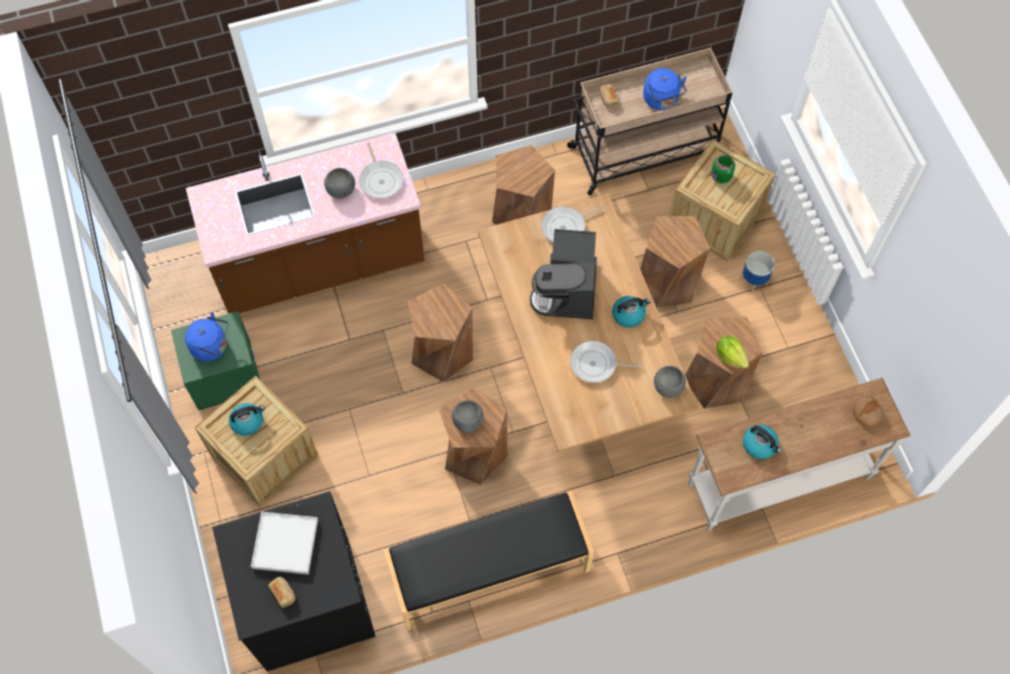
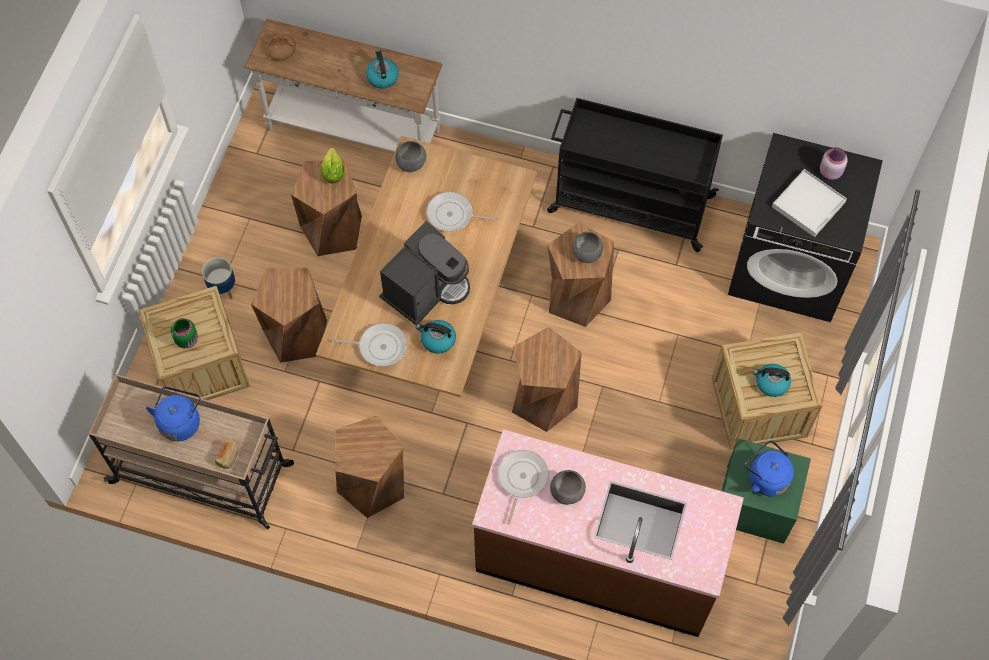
camera: 145 degrees left, 0 degrees up
bread [268,577,296,608] -> pink jar [820,147,848,180]
black bench [384,491,594,630] -> black cart [547,98,723,252]
frying pan [570,341,642,383] -> frying pan turned 150 degrees clockwise [427,192,498,232]
kettle [612,296,651,328] -> kettle moved to [416,320,456,354]

